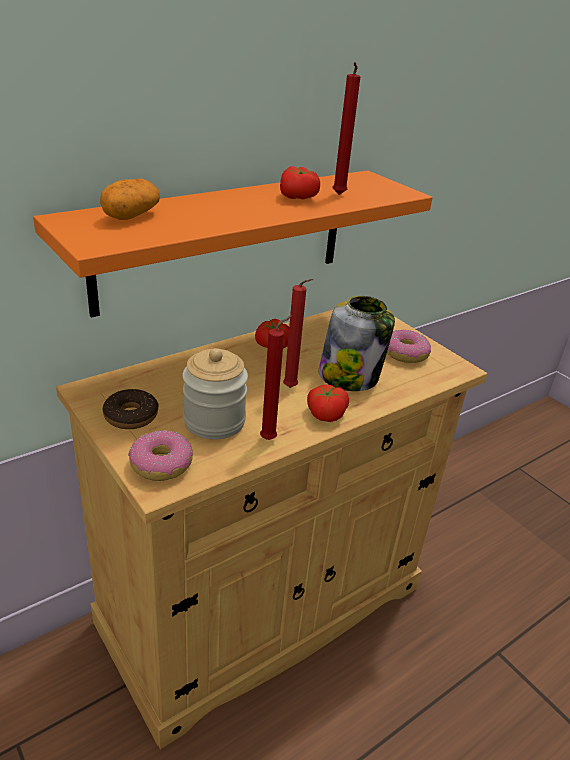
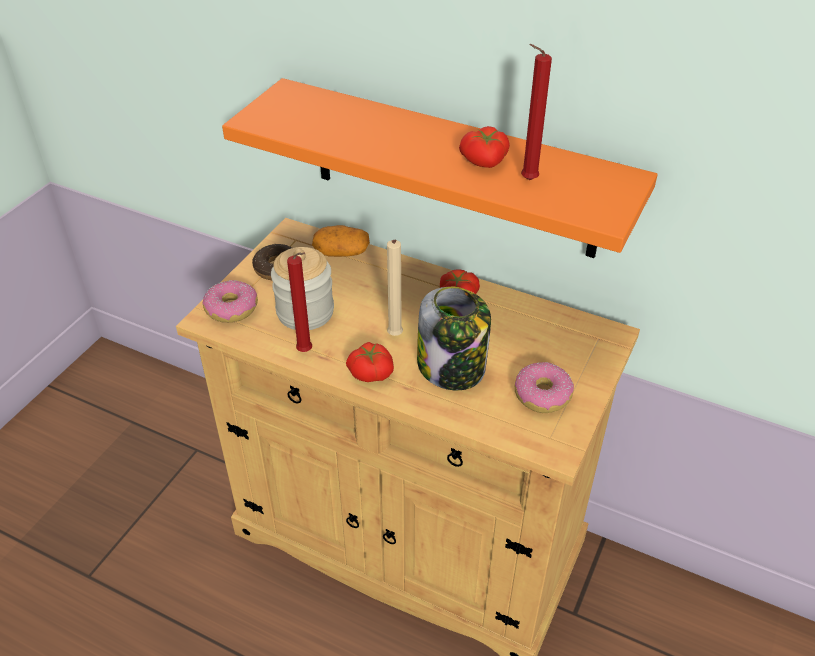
camera: 65 degrees right, 10 degrees up
potato [100,179,160,220] -> potato moved to [312,225,370,257]
red candle [283,279,313,388] -> beige candle [387,239,403,336]

